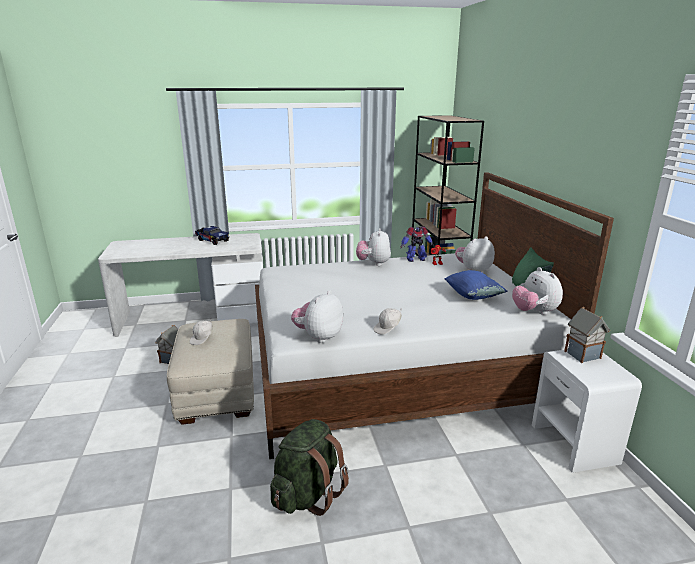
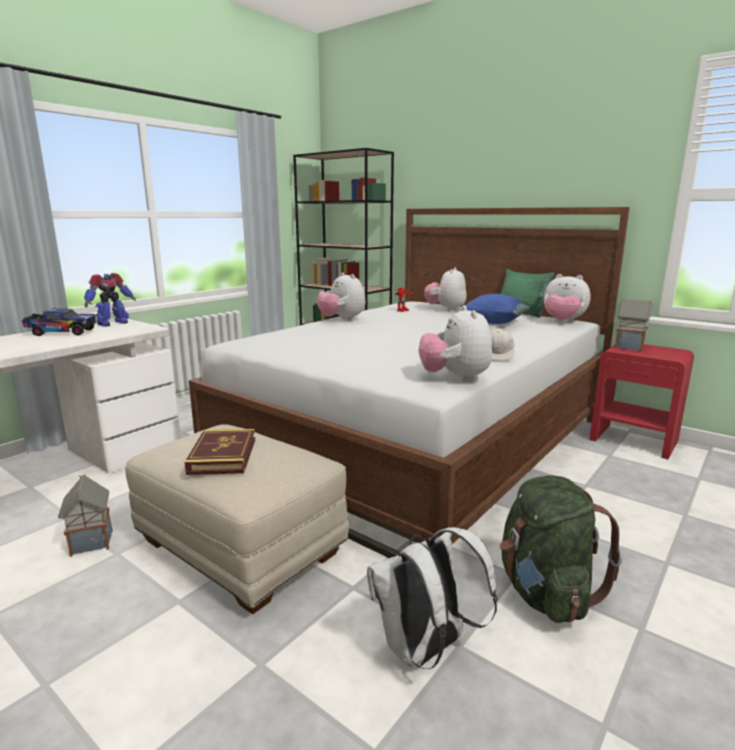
camera: 40 degrees left, 5 degrees down
white cap [190,318,213,345] -> book [184,429,255,475]
toy robot [401,226,434,262] -> toy robot moved to [84,273,136,327]
white nightstand [532,349,642,473] -> red nightstand [589,344,694,459]
none -> white backpack [367,527,497,669]

